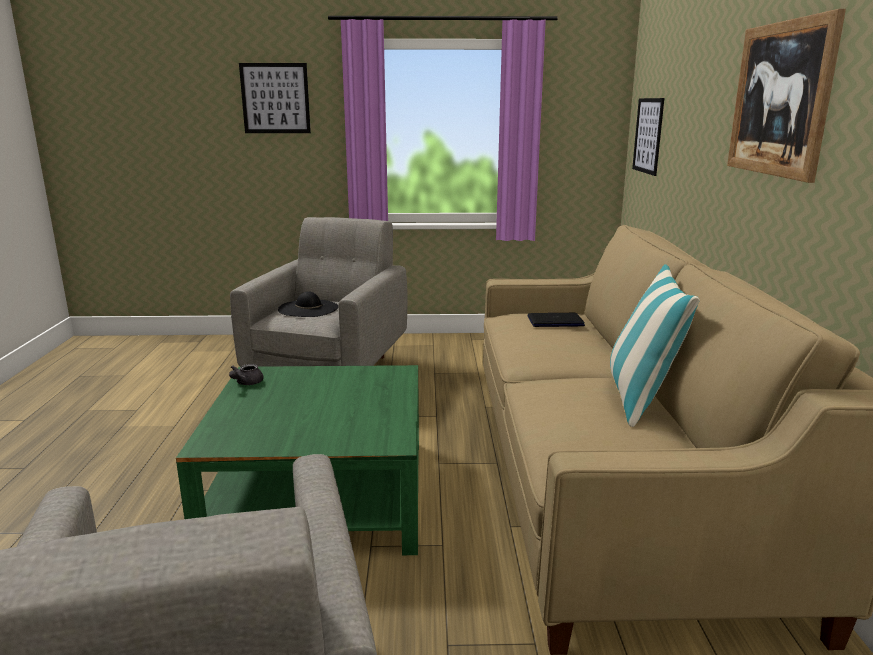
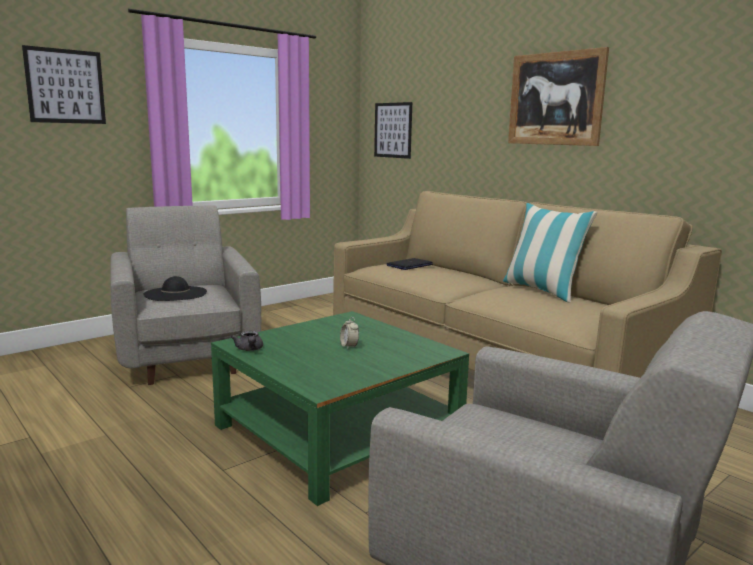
camera: 40 degrees left, 5 degrees down
none -> alarm clock [340,317,359,349]

